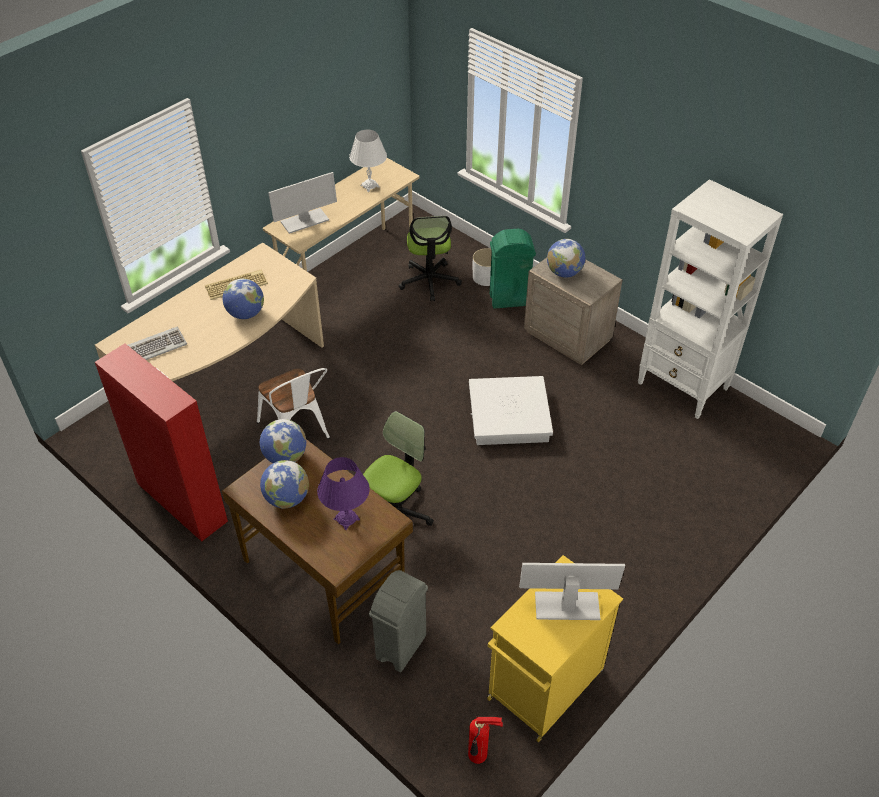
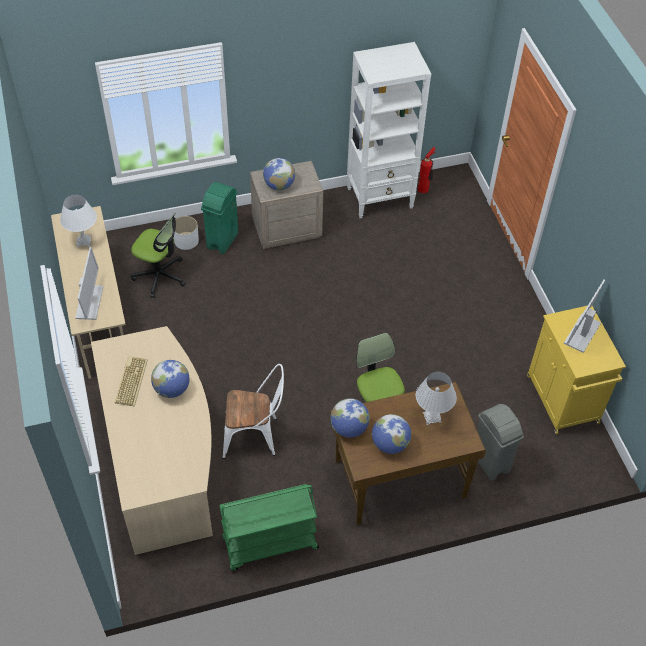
camera: 60 degrees left, 5 degrees up
red cabinet [95,344,228,542] -> green cart [219,484,319,571]
keyboard [128,327,187,360] -> none
purple table lamp [317,457,370,530] -> white table lamp [416,372,457,425]
fire extinguisher [468,717,503,764] -> fire extinguisher moved to [418,147,436,193]
white storage box [469,376,553,445] -> none

